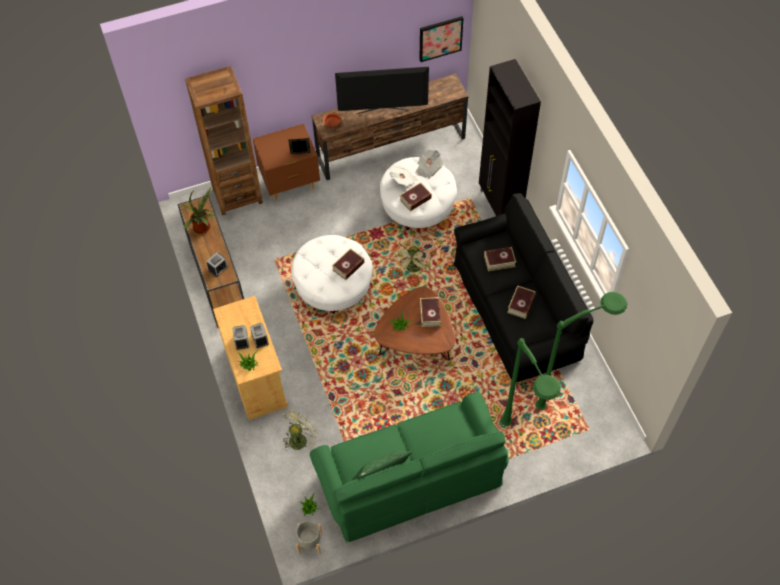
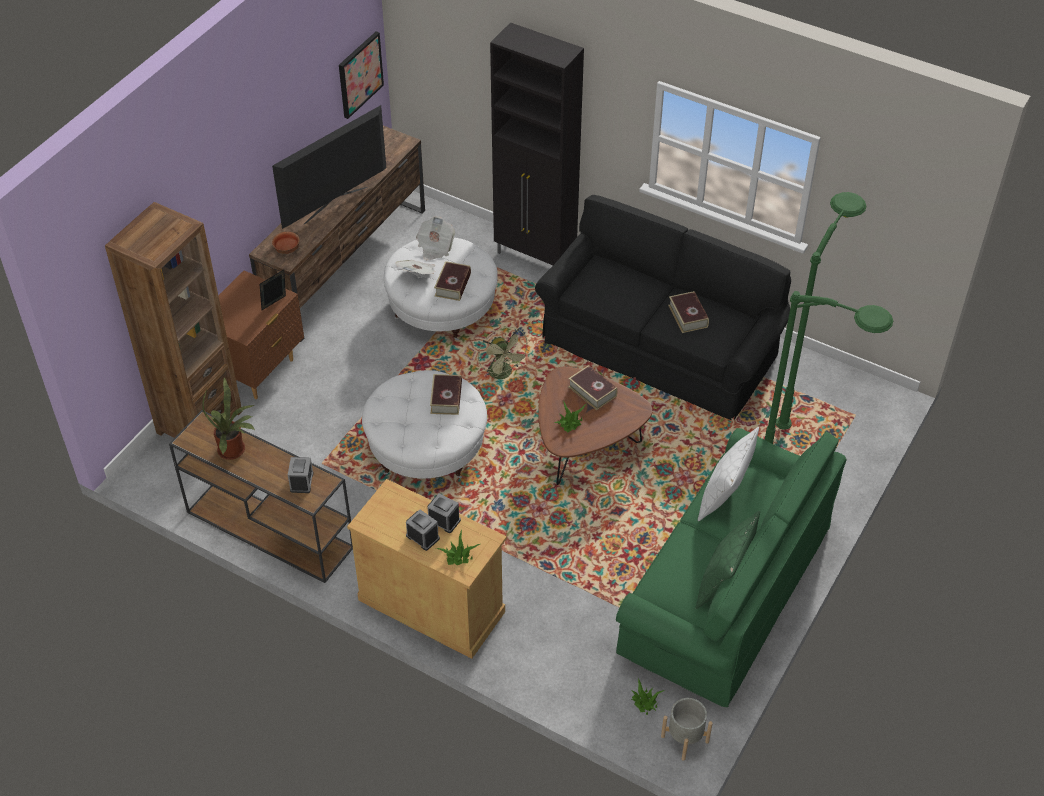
camera: 40 degrees left, 10 degrees down
green fan [282,409,319,451] -> none
book [484,247,516,271] -> none
none -> white pillow [698,427,759,521]

